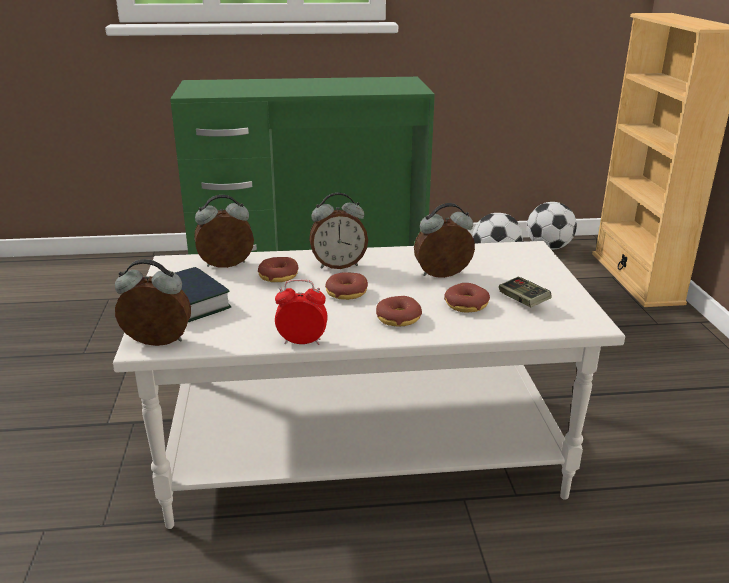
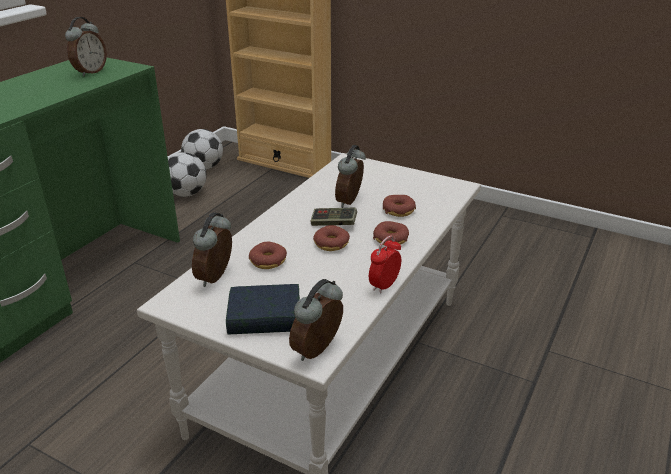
camera: 55 degrees left, 5 degrees up
alarm clock [309,193,368,269] -> alarm clock moved to [65,17,107,77]
game controller [499,277,552,307] -> game controller moved to [310,208,357,226]

